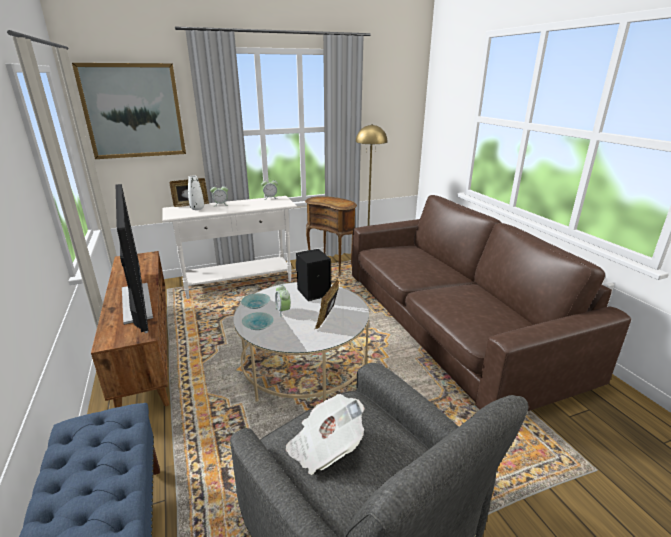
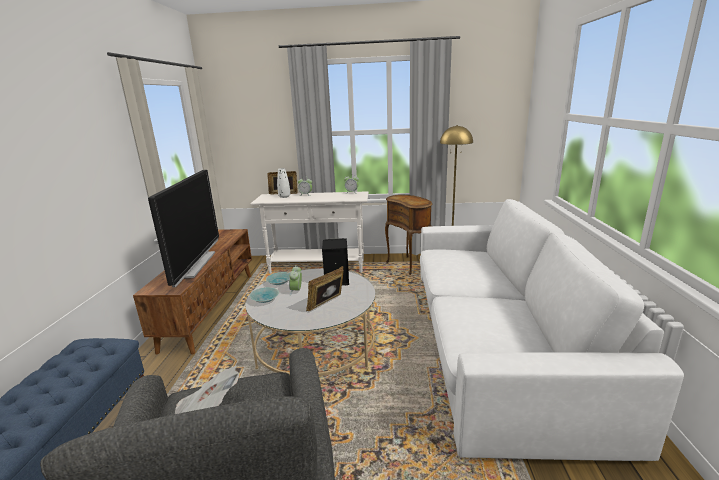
camera: 25 degrees right, 5 degrees down
picture [72,63,186,159] -> none
brown sofa [352,195,631,411] -> white sofa [420,199,684,461]

